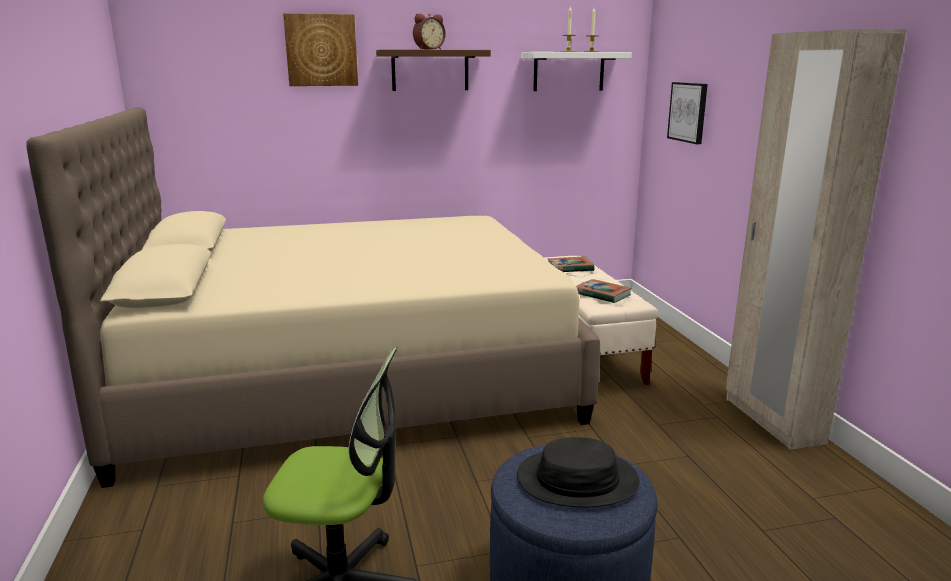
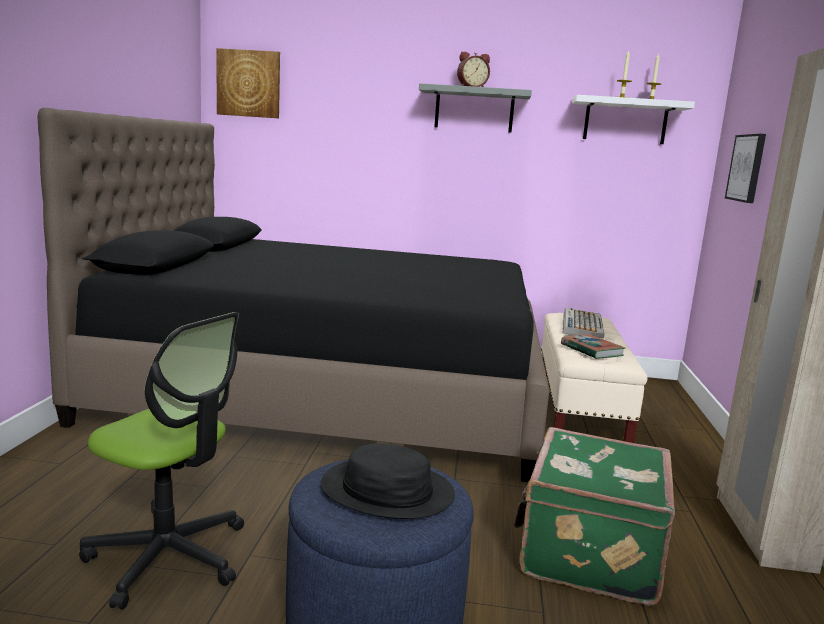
camera: 20 degrees right, 5 degrees down
beige bed [26,107,600,488] -> black bed [37,108,549,482]
picture [283,13,358,86] -> picture moved to [216,48,280,118]
brown shelf [376,49,491,91] -> grey shelf [419,83,532,132]
book [547,256,595,272] -> keyboard [563,308,604,338]
none -> green suitcase [514,427,675,606]

